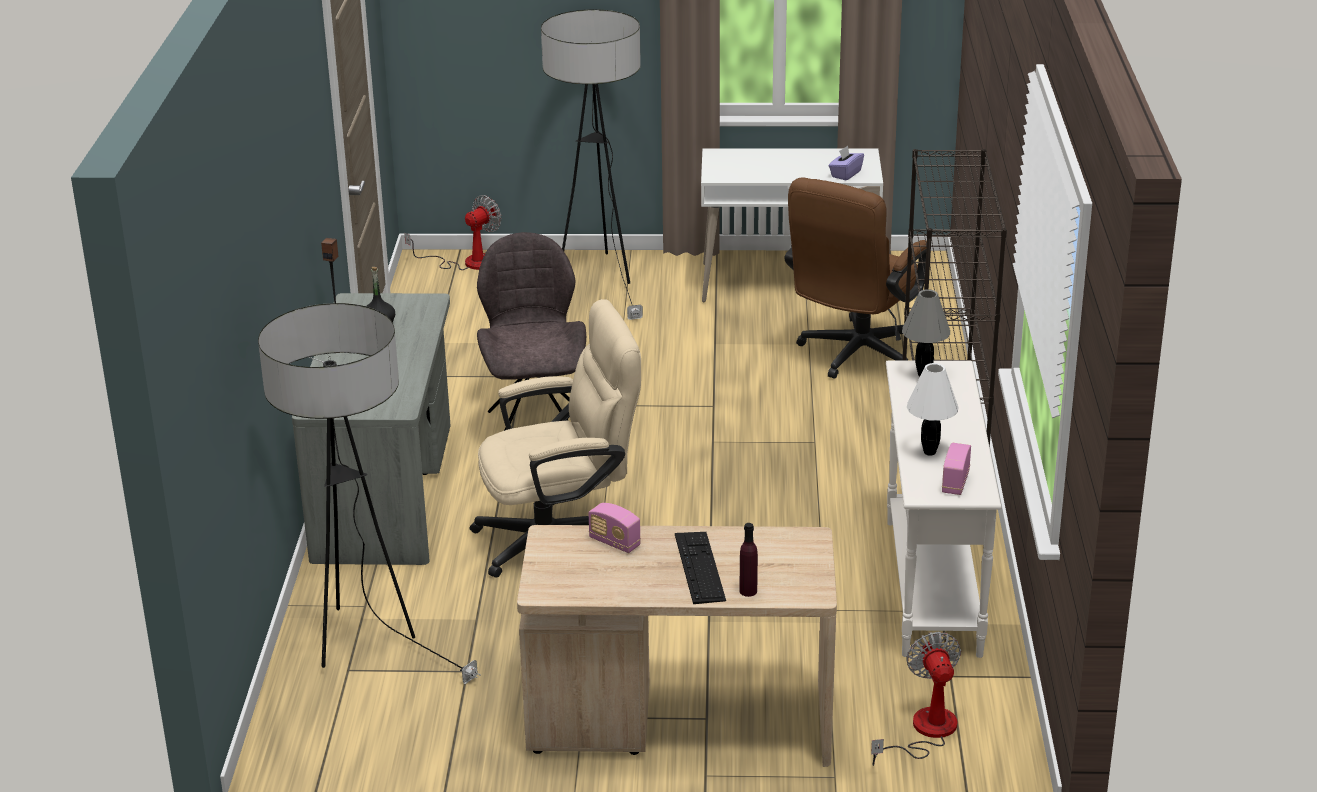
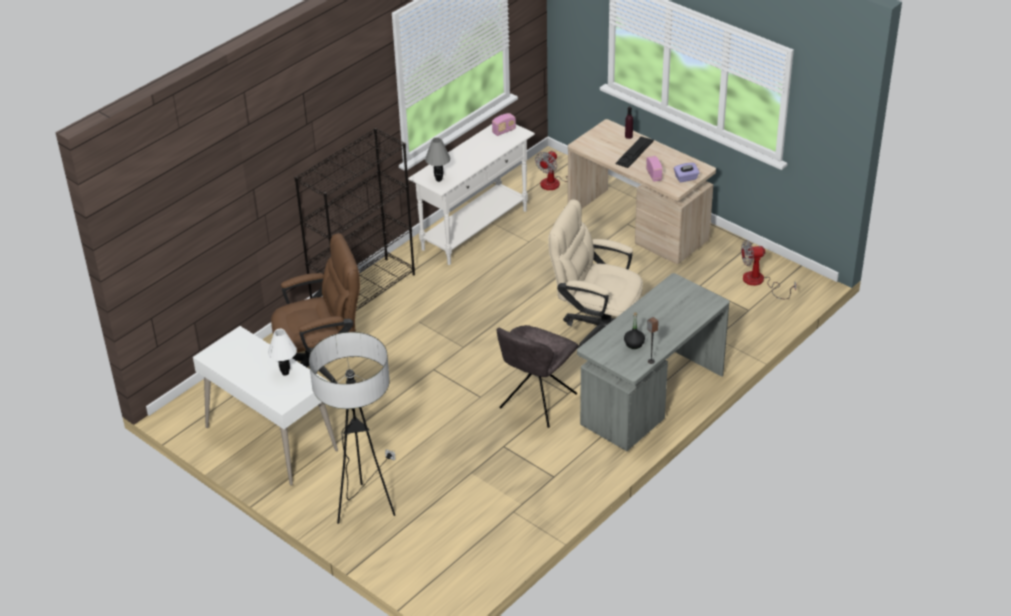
camera: 140 degrees left, 10 degrees up
floor lamp [258,303,481,684] -> none
fan [405,195,502,270] -> fan moved to [741,240,797,299]
purple tissue box [829,146,864,180] -> purple tissue box moved to [674,163,699,182]
white table lamp [907,363,959,456] -> white table lamp moved to [268,329,297,376]

